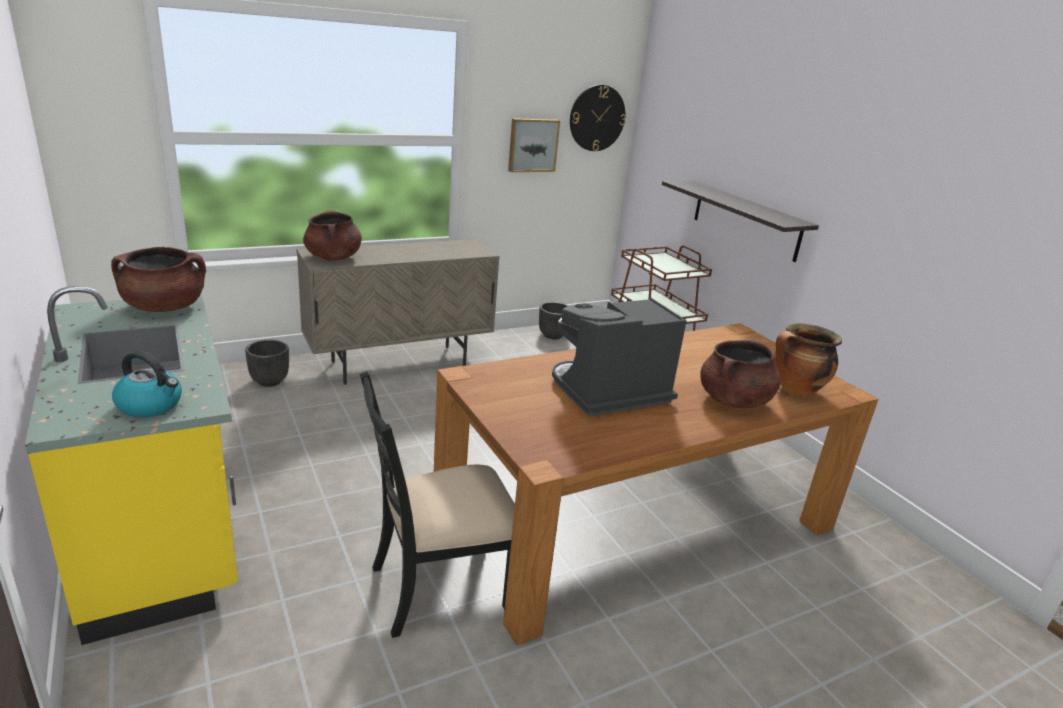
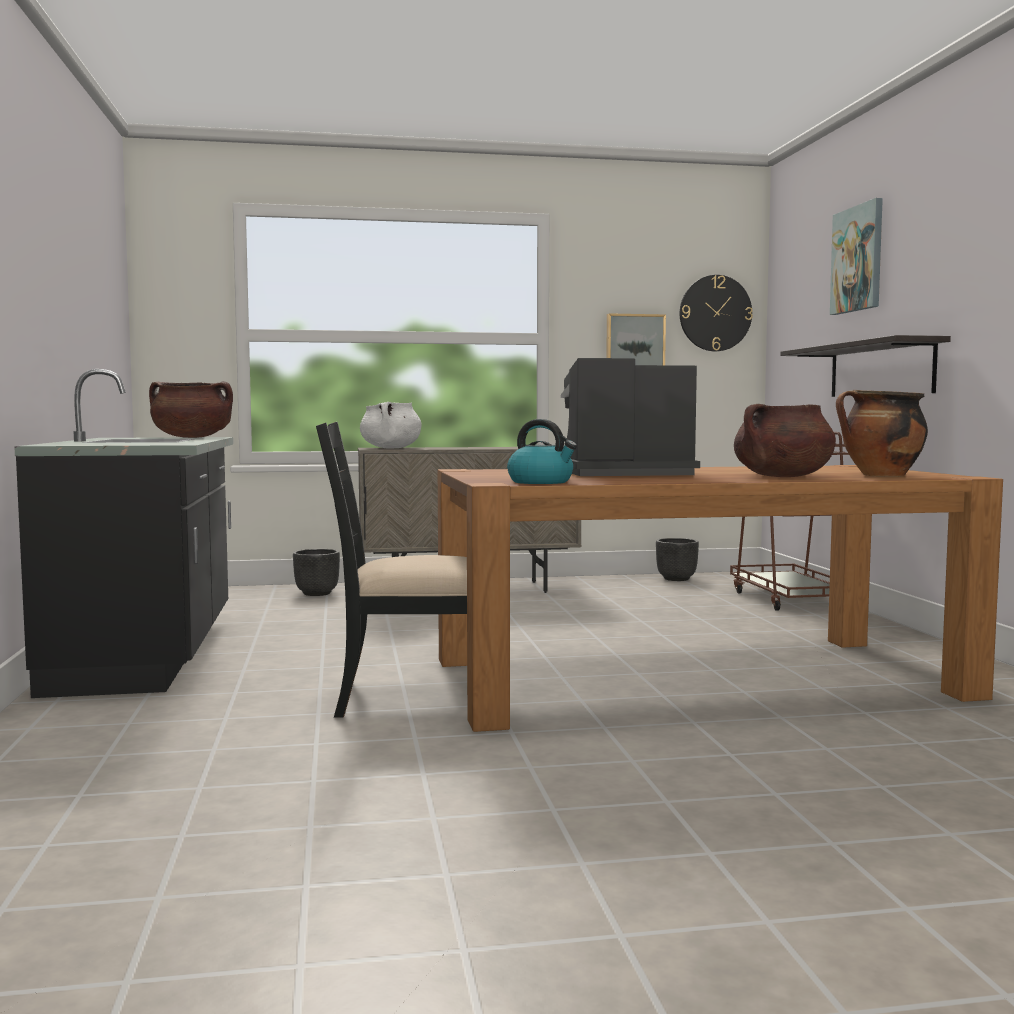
camera: 20 degrees right, 20 degrees down
yellow counter [25,286,238,645] -> black counter [14,369,233,698]
kettle [112,351,182,417] -> kettle moved to [507,419,577,484]
brown cooking pot [303,210,362,261] -> white cooking pot [360,402,422,449]
none -> picture [830,198,883,315]

